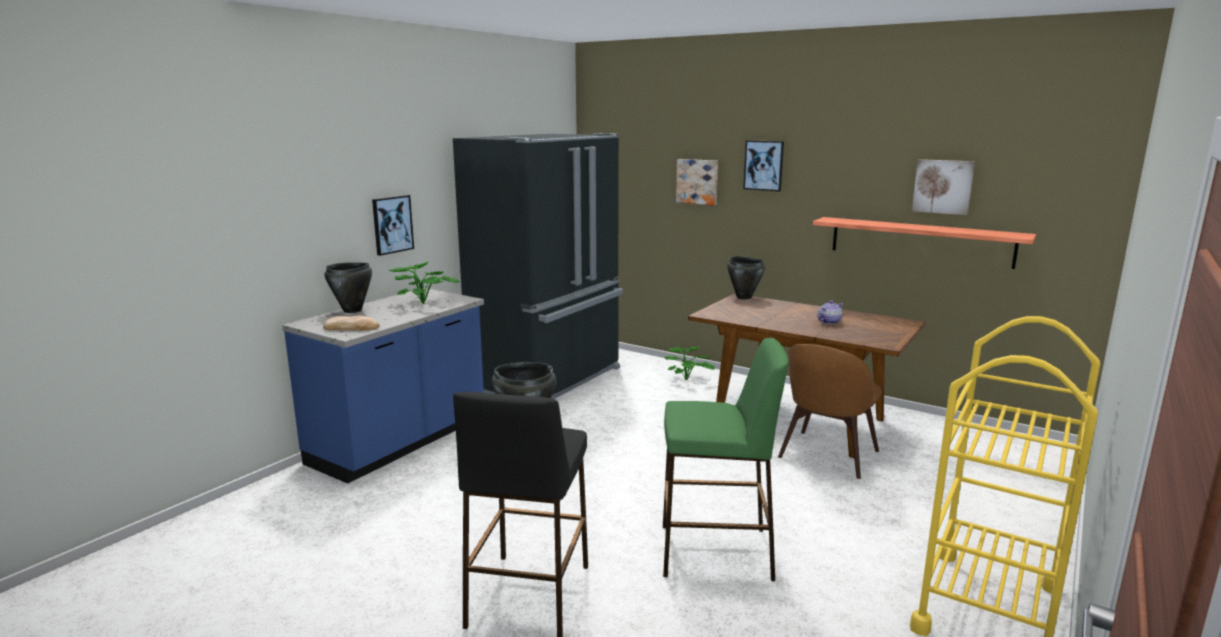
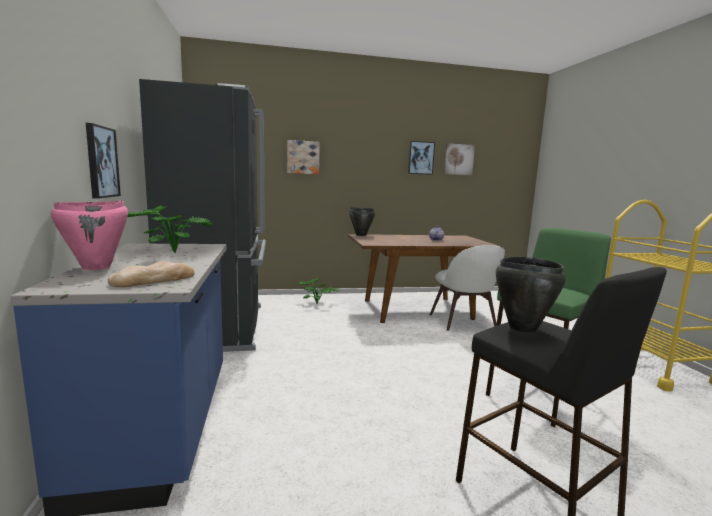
camera: 45 degrees left, 5 degrees down
black cooking pot [325,263,372,313] -> pink cooking pot [51,200,128,270]
picture [743,140,784,191] -> picture moved to [408,141,435,175]
brown chair [778,344,882,479] -> white chair [430,245,505,331]
shelf [813,217,1036,269] -> none

